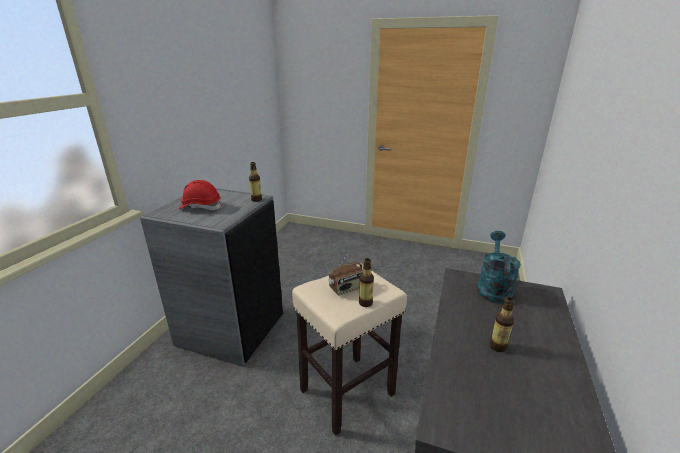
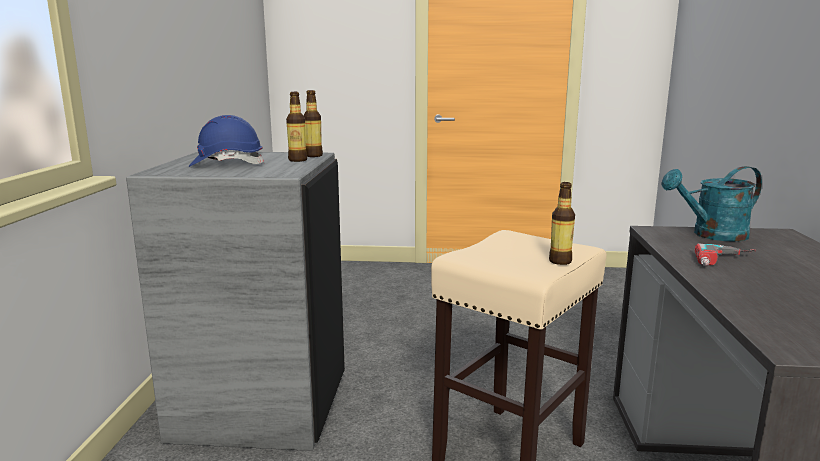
camera: 15 degrees left, 10 degrees down
red hard hat [179,180,222,210] -> blue hard hat [189,115,264,167]
radio [329,252,363,295] -> none
turquoise watering can [477,231,521,303] -> turquoise watering can turned 105 degrees counterclockwise [661,166,762,242]
bottle [490,297,514,352] -> bottle moved to [286,92,307,162]
none -> power drill [695,243,757,266]

